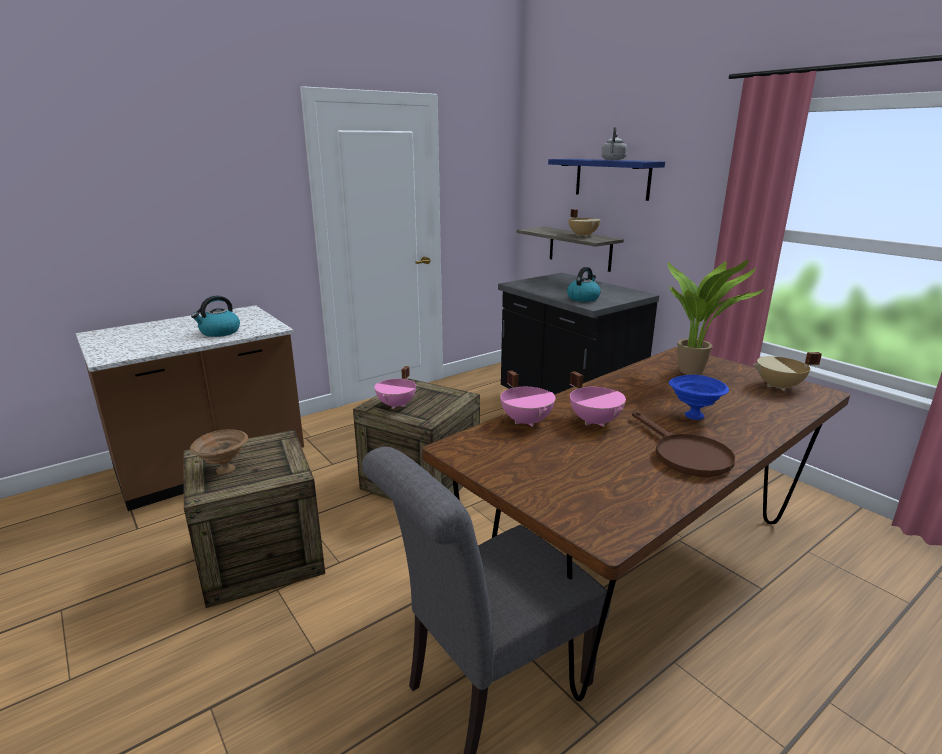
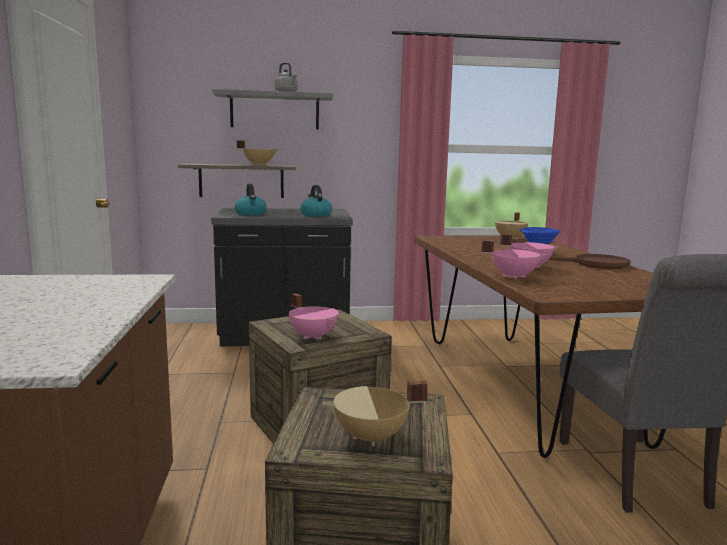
camera: 60 degrees left, 10 degrees down
brown bowl [190,429,248,475] -> beige cooking pot [323,381,428,447]
kettle [191,296,240,337] -> kettle moved to [235,184,267,215]
blue shelf [548,159,665,201] -> grey shelf [213,89,333,129]
potted plant [668,260,764,375] -> none

